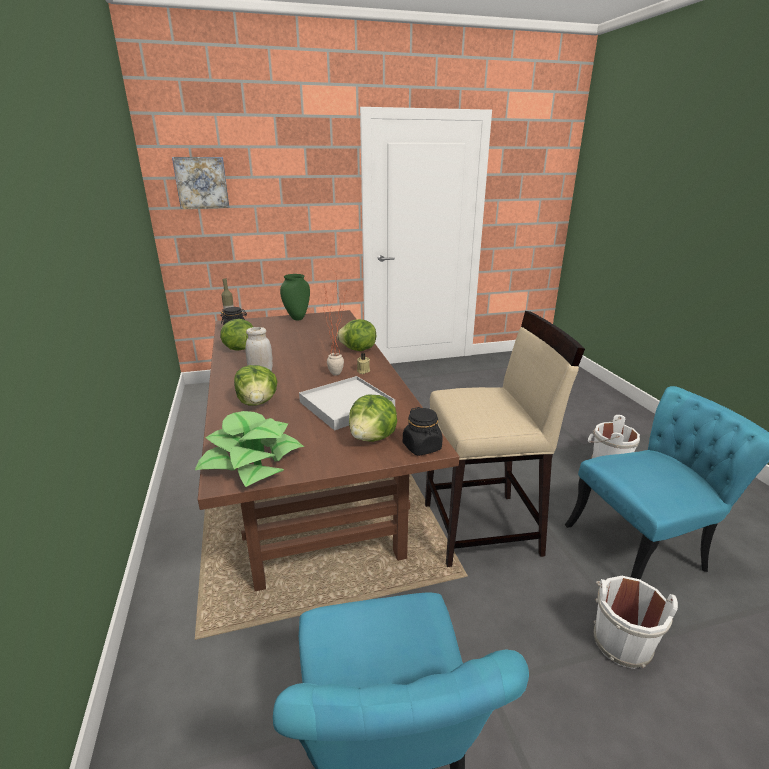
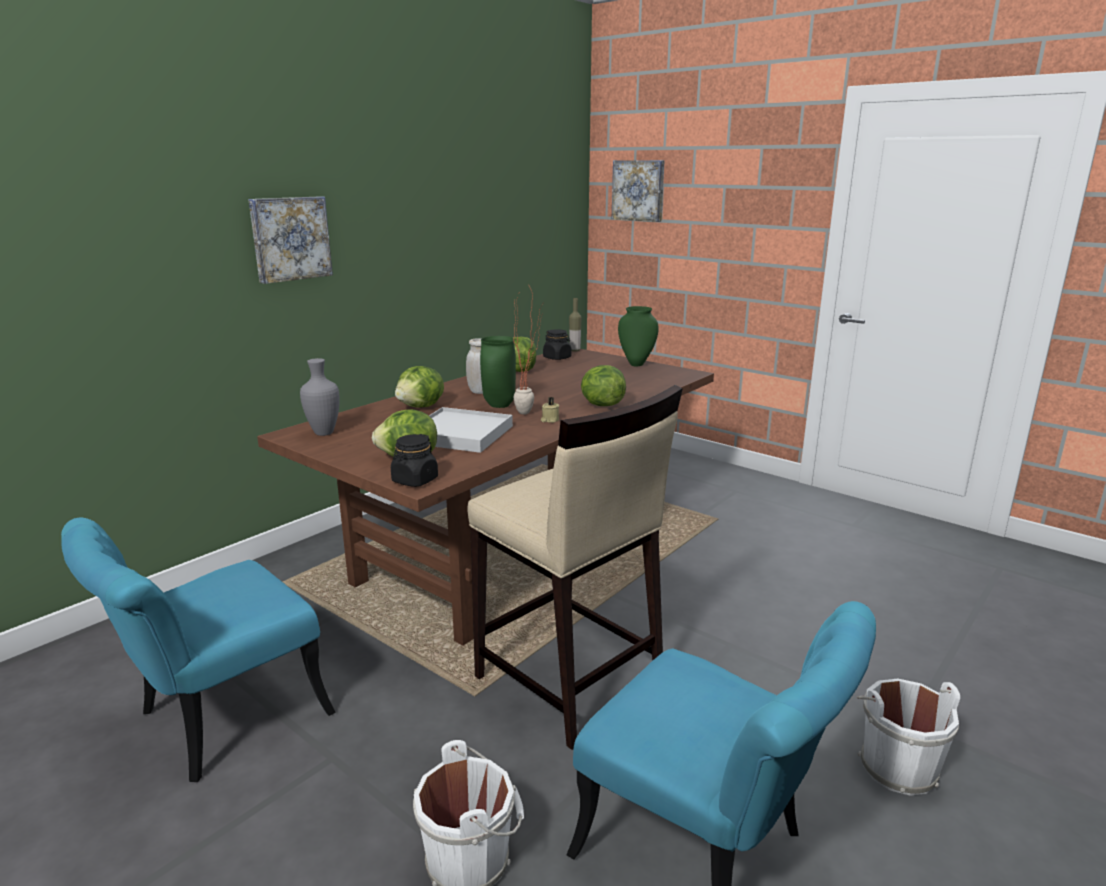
camera: 55 degrees right, 5 degrees down
potted plant [195,411,304,487] -> grey vase [300,358,340,436]
none -> picture [248,196,333,284]
none -> green vase [480,336,516,408]

